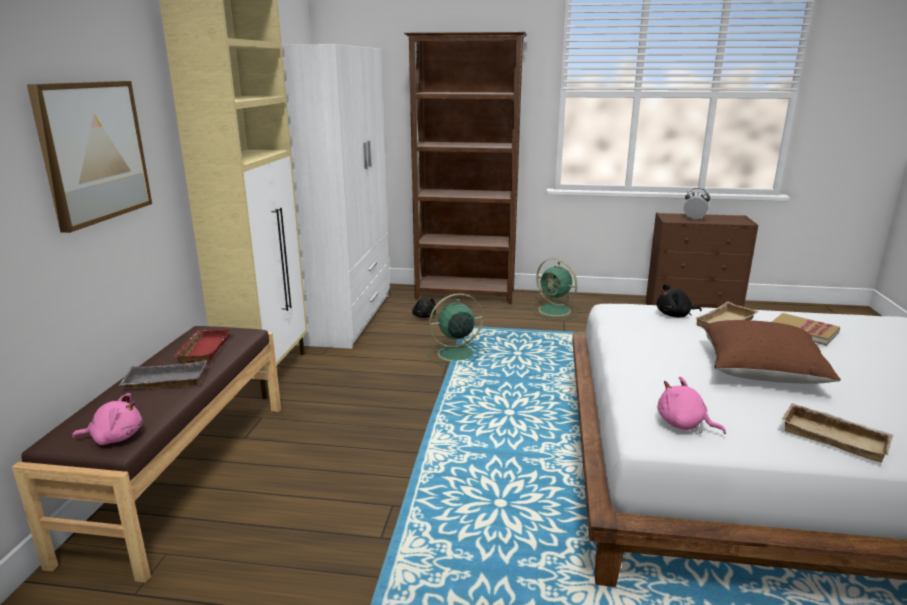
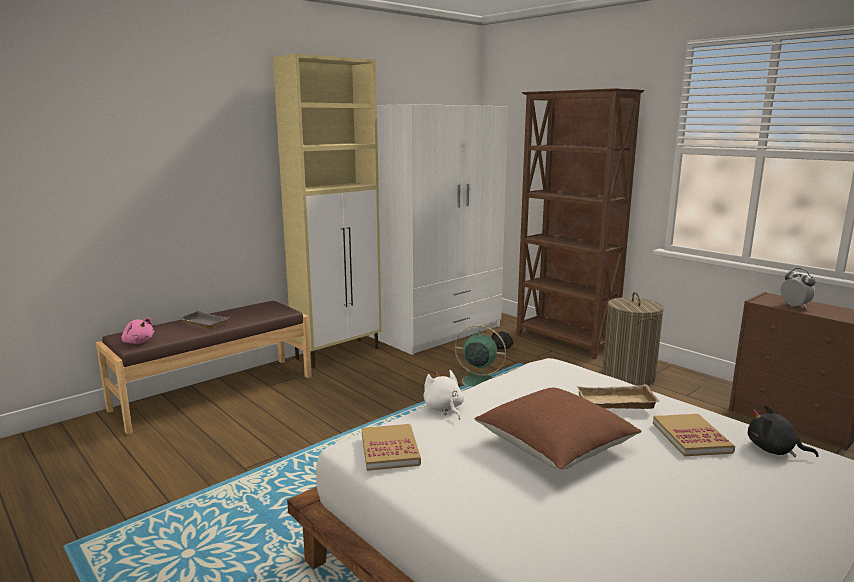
camera: 40 degrees right, 5 degrees down
picture [27,81,152,233] -> none
red tray [174,329,231,363] -> none
green fan [531,258,580,320] -> laundry basket [602,292,664,386]
black plush toy [656,284,702,317] -> black plush toy moved to [748,405,819,457]
pink plush toy [658,376,726,434] -> book [362,424,421,471]
beige tray [781,403,893,462] -> none
none -> white plush toy [423,370,464,420]

